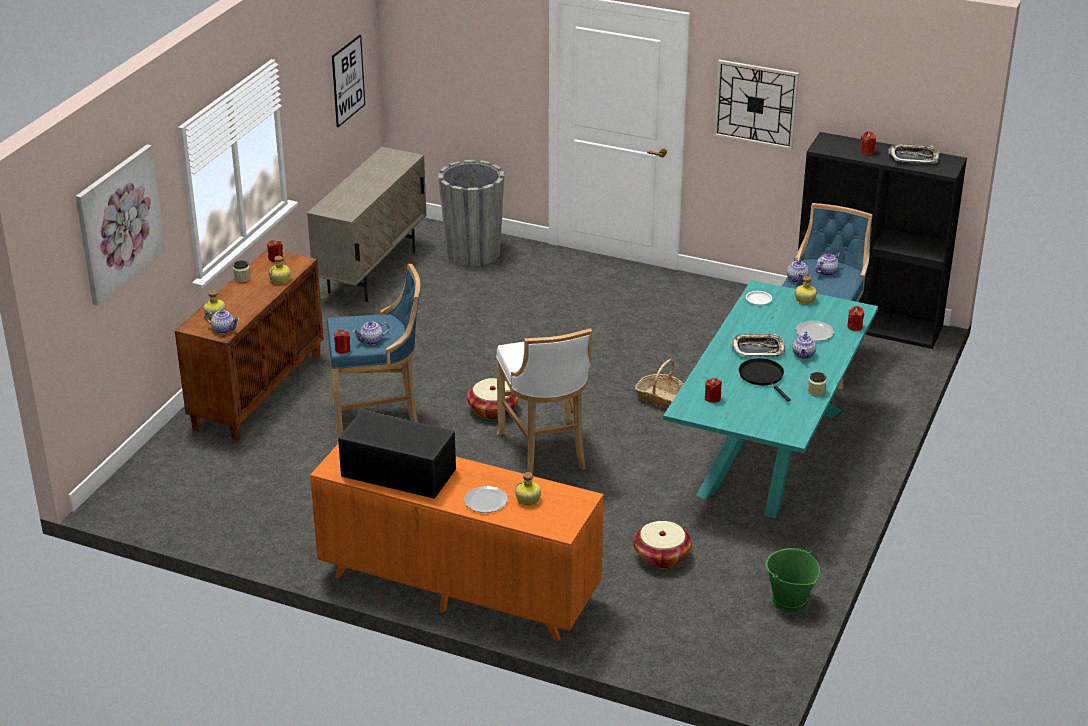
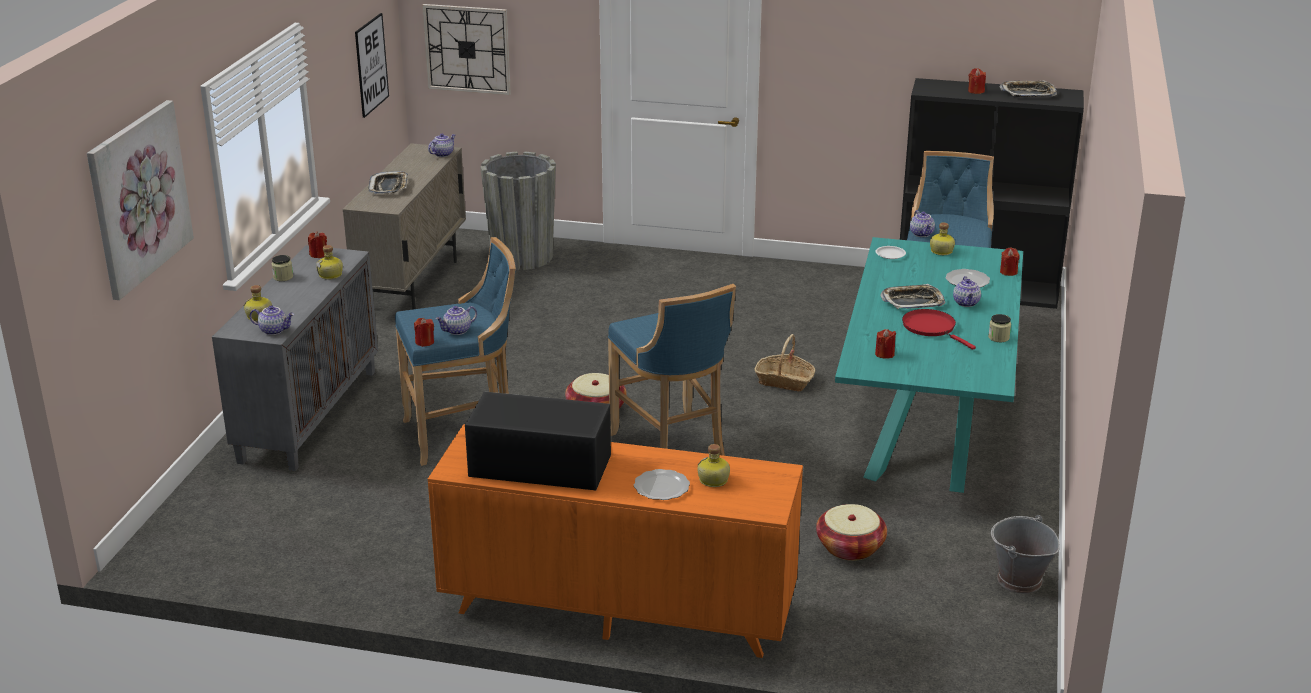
camera: 10 degrees left, 5 degrees down
brown cabinet [175,248,324,441] -> grey cabinet [212,245,378,471]
white stool [496,328,592,474] -> blue stool [608,284,736,456]
wall clock [714,60,799,150] -> wall clock moved to [422,4,511,95]
black frying pan [739,358,791,402] -> red frying pan [902,309,976,350]
green bucket [765,548,820,613] -> grey bucket [991,515,1060,594]
teapot [815,253,841,276] -> teapot moved to [428,134,455,157]
none -> tray [368,171,408,194]

